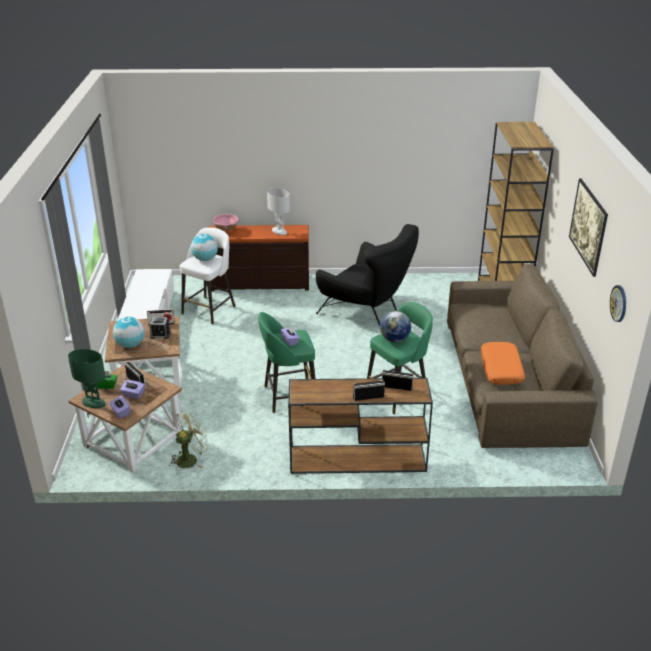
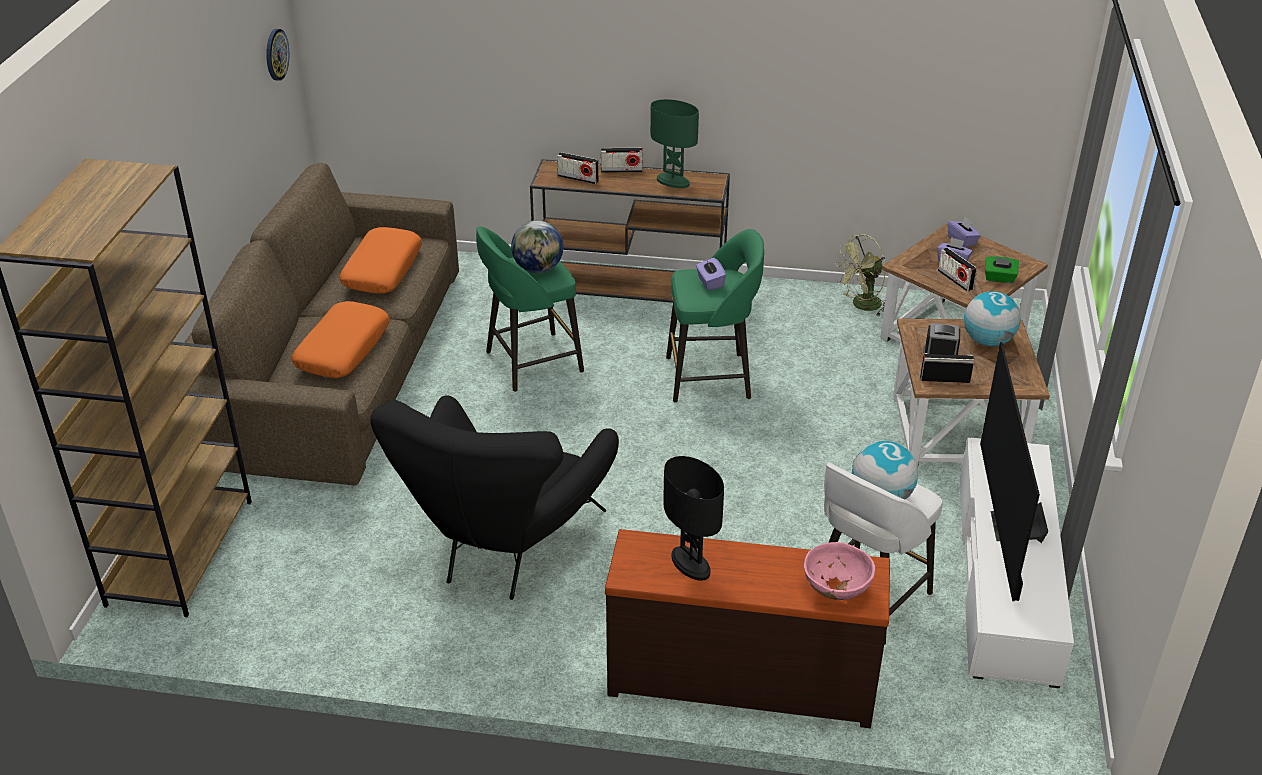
camera: 170 degrees left, 5 degrees up
green table lamp [68,349,106,408] -> green table lamp moved to [650,99,699,188]
white table lamp [267,188,290,235] -> black table lamp [664,456,724,581]
black armchair [316,224,419,326] -> black armchair turned 120 degrees counterclockwise [370,395,619,600]
picture [569,179,608,277] -> none
none -> orange pillow [292,301,390,378]
none -> television [980,342,1048,601]

